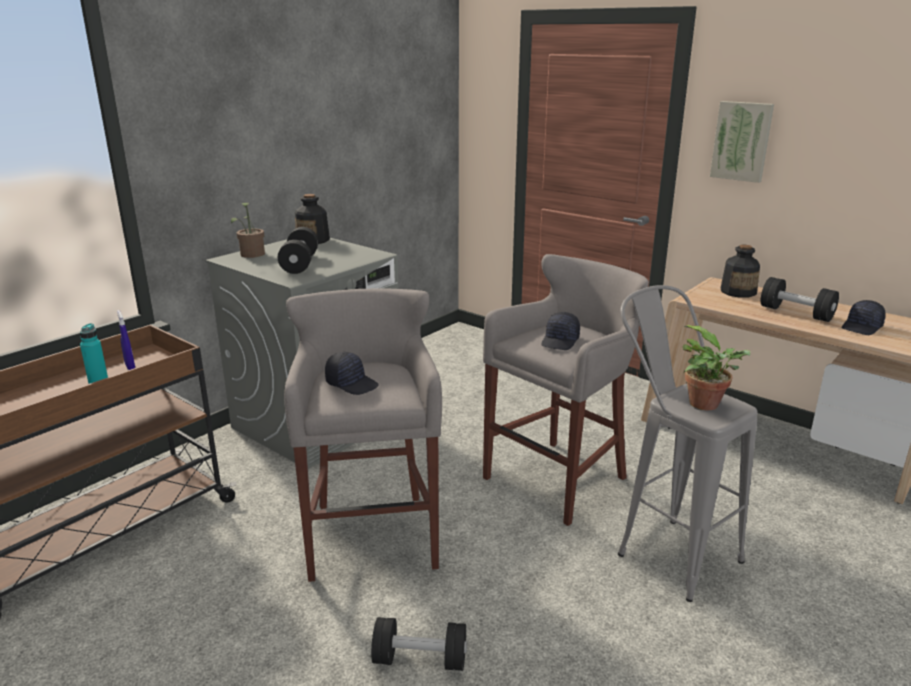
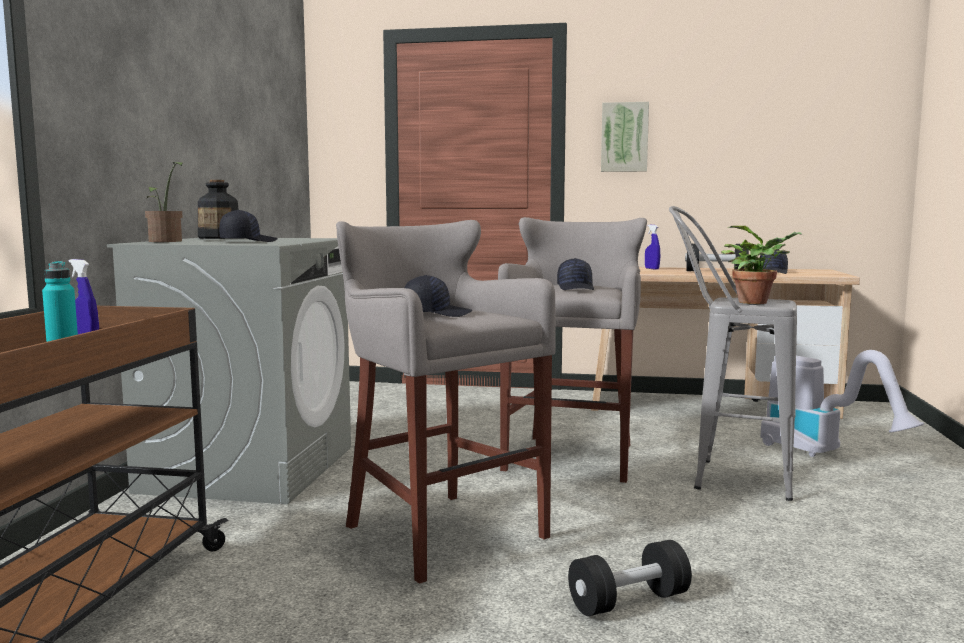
camera: 30 degrees left, 15 degrees down
black dumbbell [278,227,318,274] -> black cap [219,210,278,242]
bottle [721,245,760,298] -> blue spray bottle [645,225,660,270]
none -> vacuum cleaner [761,350,924,457]

